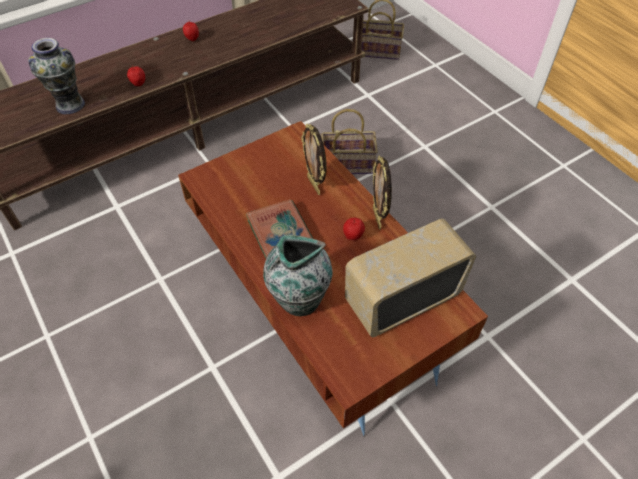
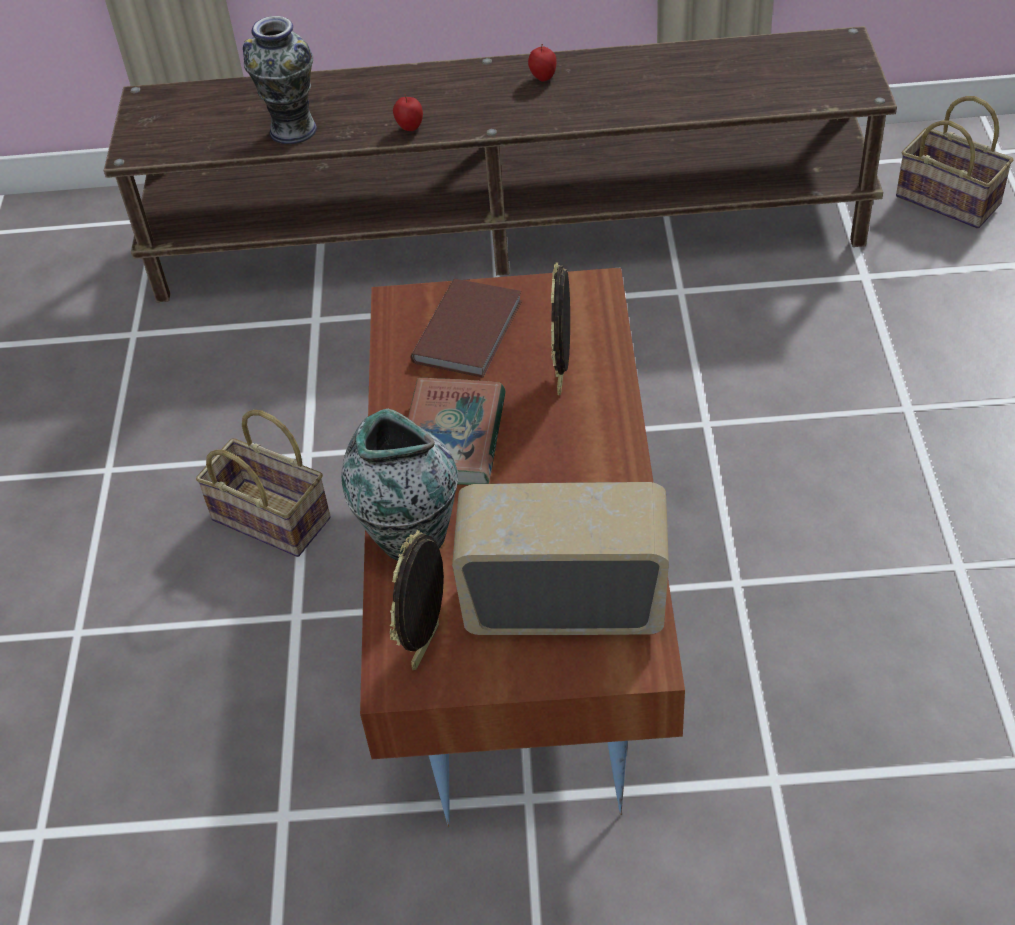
camera: 35 degrees right, 5 degrees down
basket [321,109,378,174] -> basket moved to [196,410,331,557]
apple [343,218,365,240] -> none
picture frame [373,156,392,230] -> picture frame moved to [390,530,444,670]
none -> brown book [410,279,522,378]

